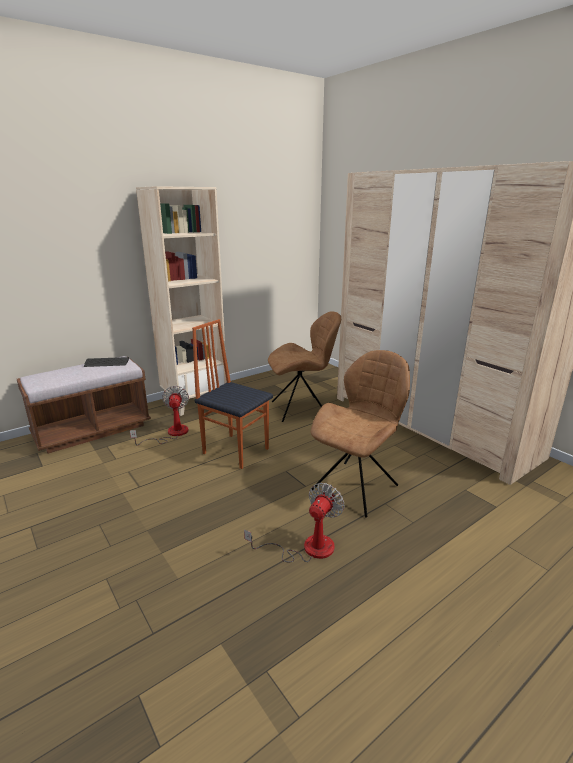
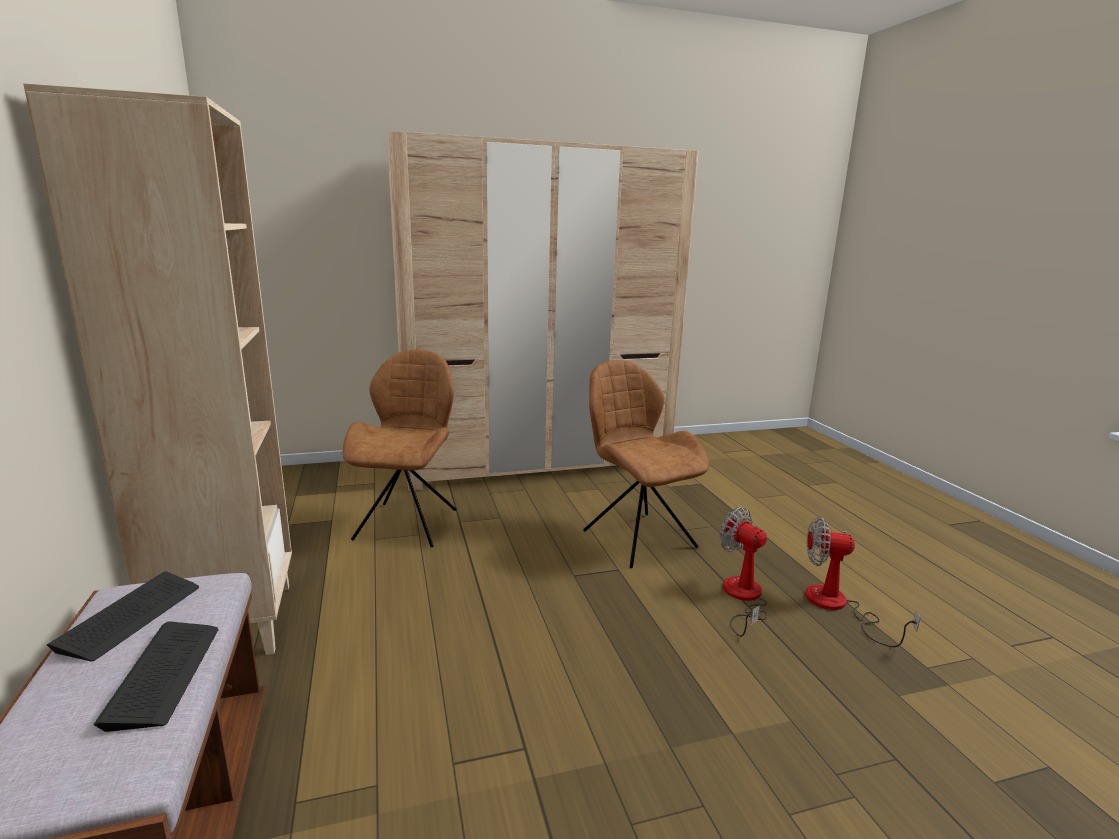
camera: 70 degrees left, 5 degrees down
fan [130,386,189,446] -> fan moved to [805,517,921,647]
chair [192,319,273,469] -> none
none -> keyboard [93,621,219,732]

